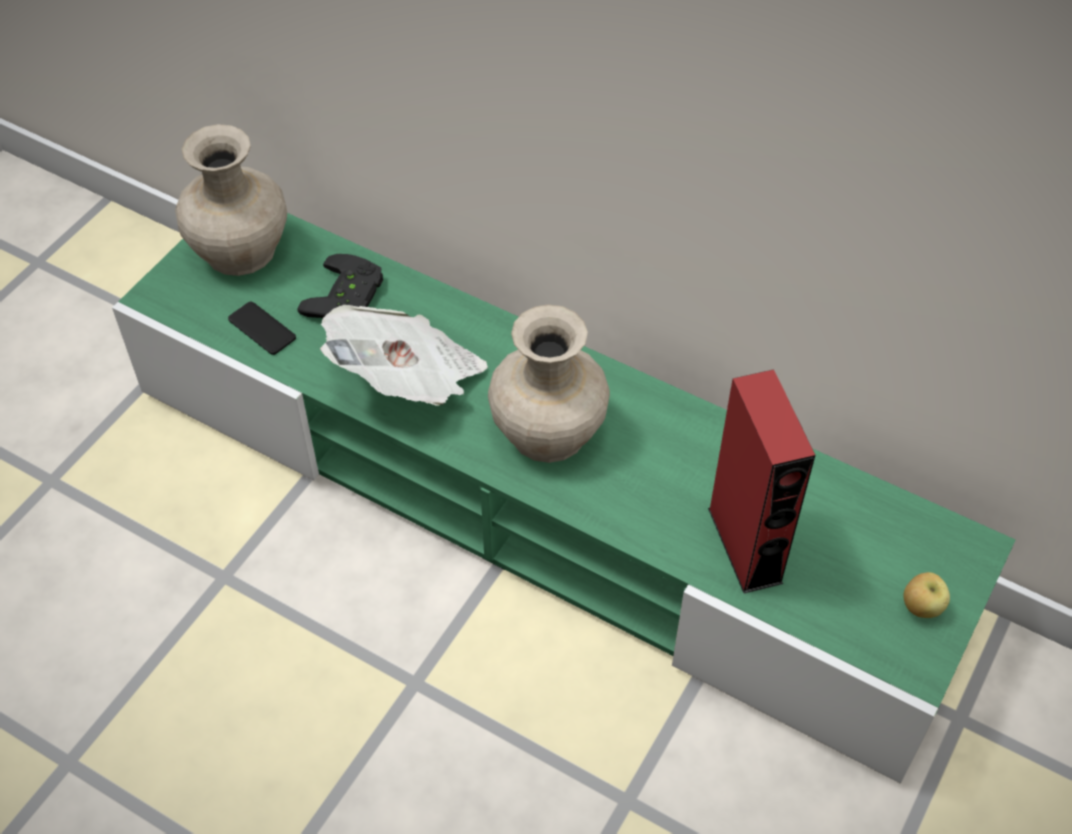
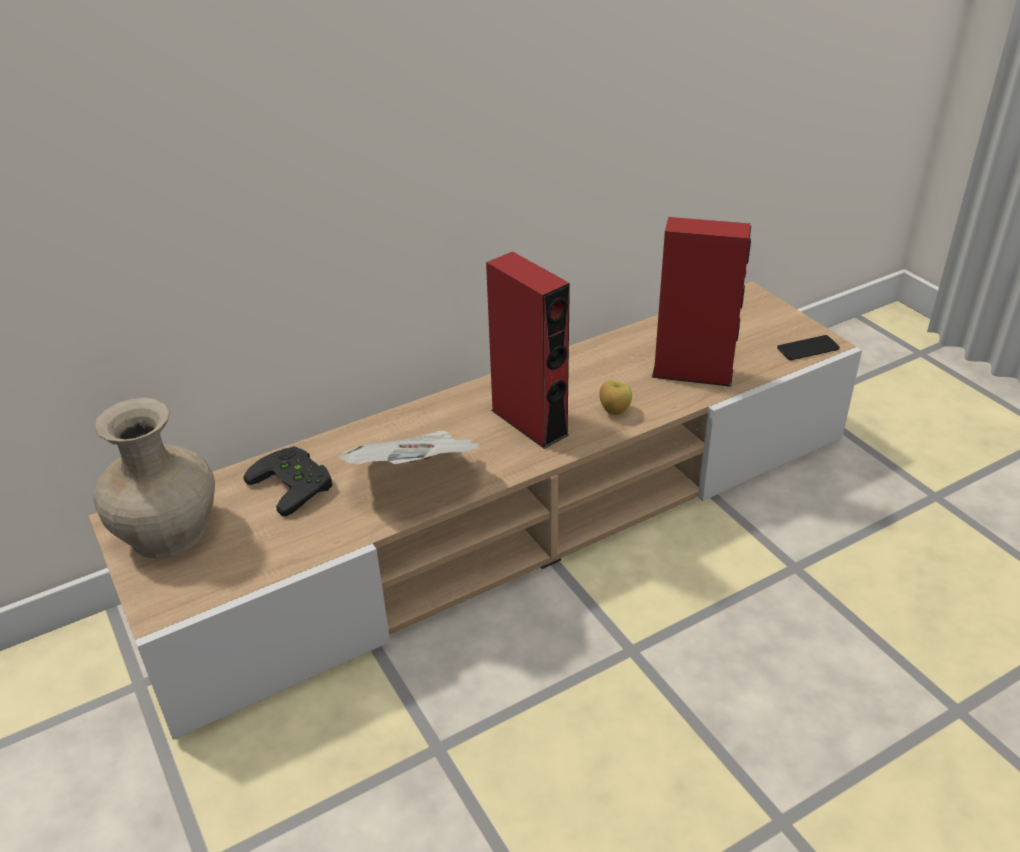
camera: 60 degrees left, 15 degrees down
green tv stand [112,213,1015,784] -> beige tv stand [88,281,862,740]
phone [228,301,296,355] -> phone moved to [777,335,840,360]
beige vase [488,304,610,463] -> red speaker [486,252,570,449]
apple [903,572,950,618] -> apple moved to [599,380,632,415]

